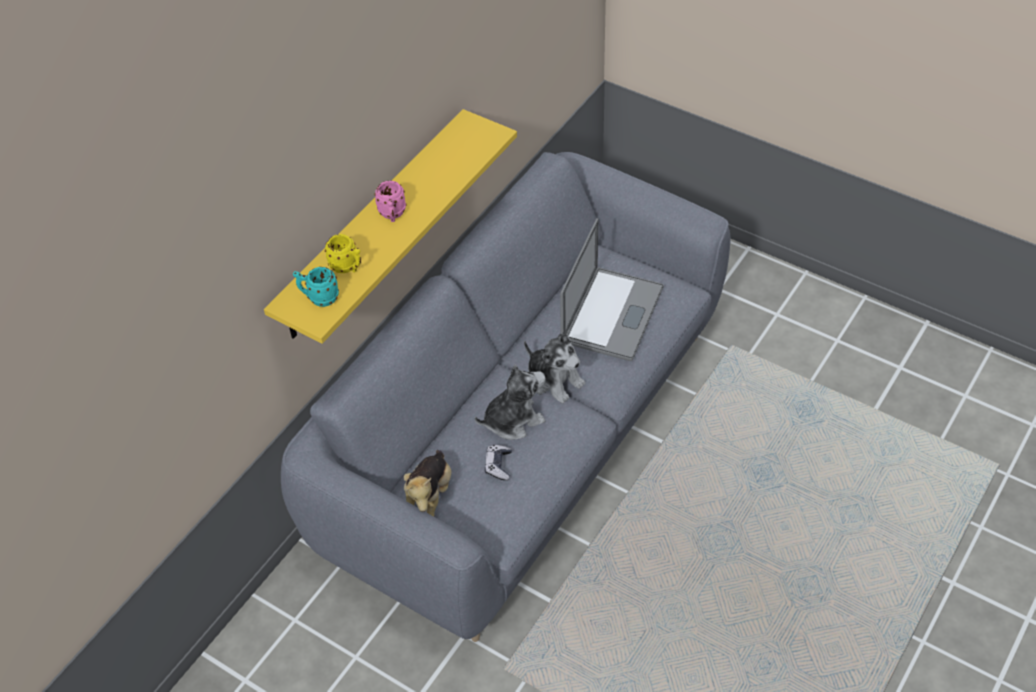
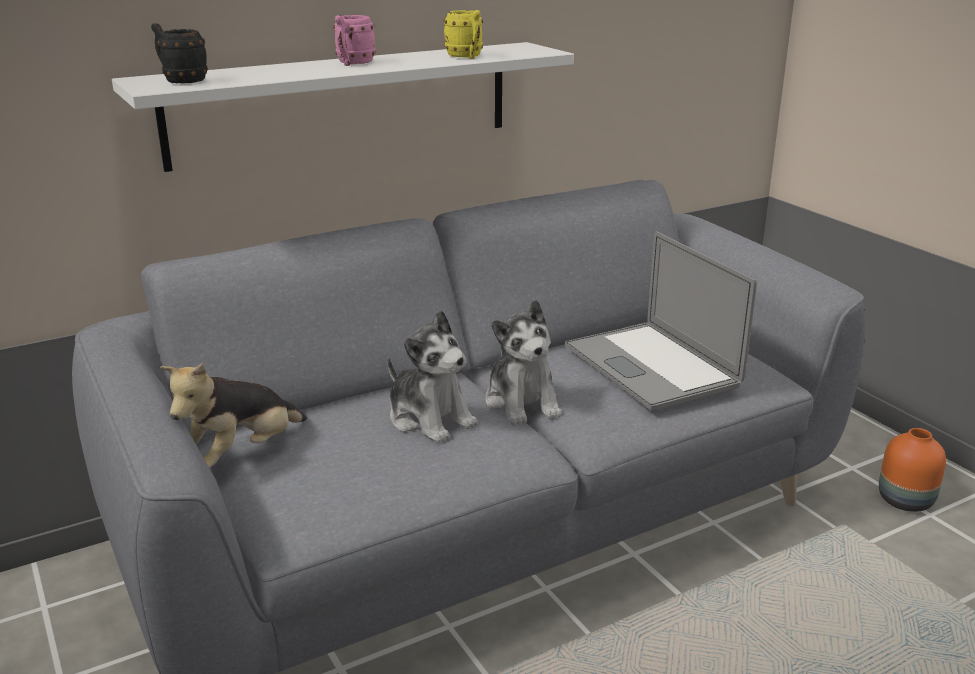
camera: 25 degrees right, 25 degrees down
yellow shelf [264,109,517,344] -> white shelf [112,42,574,172]
turquoise mug [293,267,339,307] -> black mug [151,23,208,84]
yellow mug [325,234,361,273] -> yellow mug moved to [444,10,483,59]
plush toy [475,365,546,440] -> plush toy turned 45 degrees clockwise [387,310,478,443]
game controller [485,445,512,480] -> none
laptop [560,218,664,361] -> laptop turned 105 degrees clockwise [565,231,757,411]
none -> orange vase [879,428,946,512]

